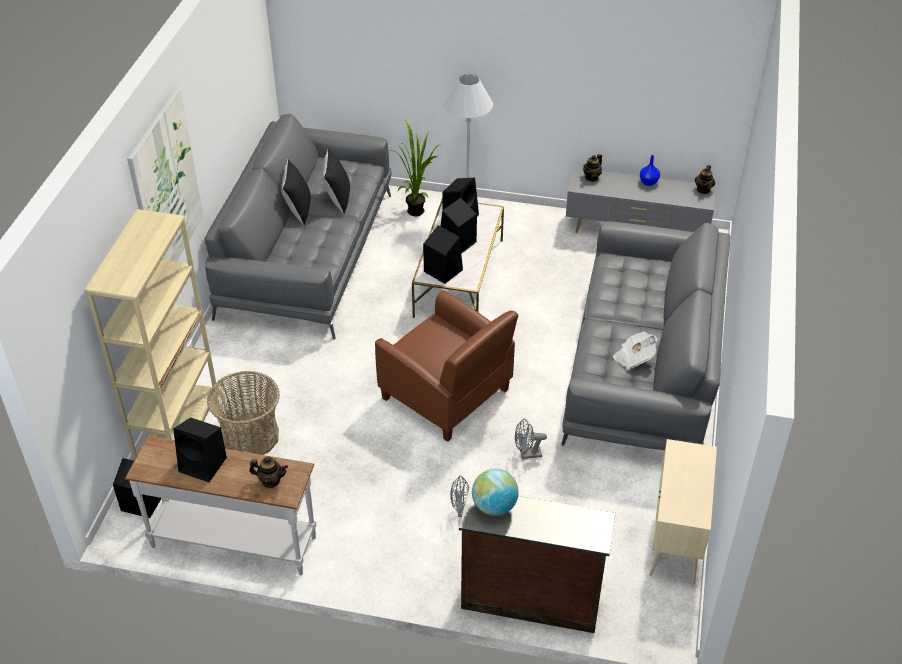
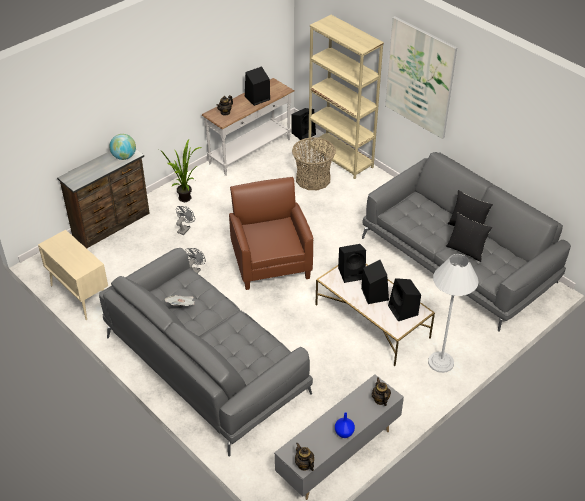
camera: 125 degrees right, 0 degrees up
brown armchair [375,290,518,442] -> brown armchair turned 90 degrees clockwise [229,177,314,290]
potted plant [387,118,439,216] -> potted plant moved to [160,139,203,202]

